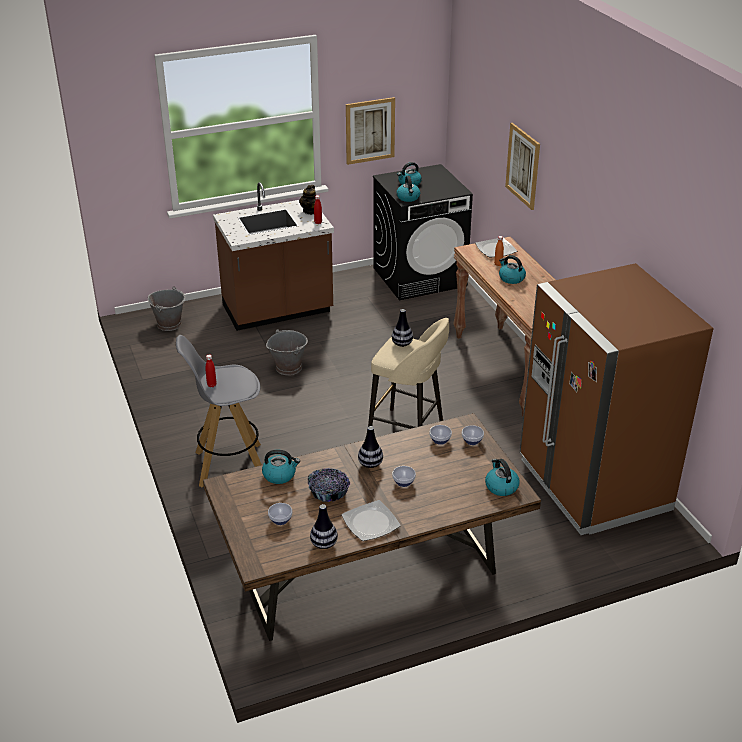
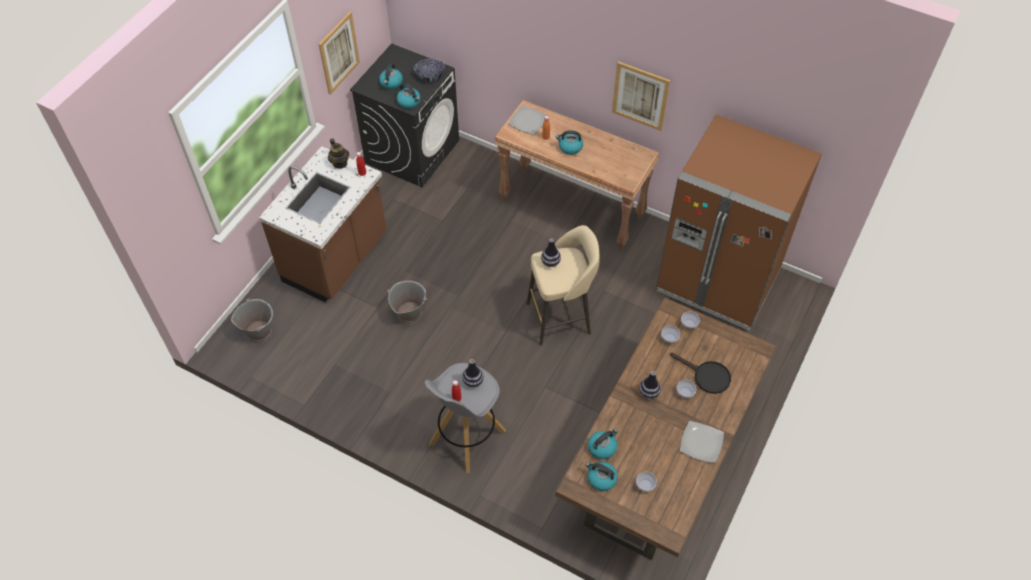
camera: 40 degrees left, 20 degrees up
bowl [307,468,350,502] -> bowl moved to [414,59,445,82]
vase [310,504,338,549] -> vase moved to [462,359,484,388]
kettle [485,459,520,496] -> kettle moved to [586,462,618,491]
picture [505,123,540,210] -> picture moved to [612,61,671,131]
none -> black frying pan [670,353,731,394]

